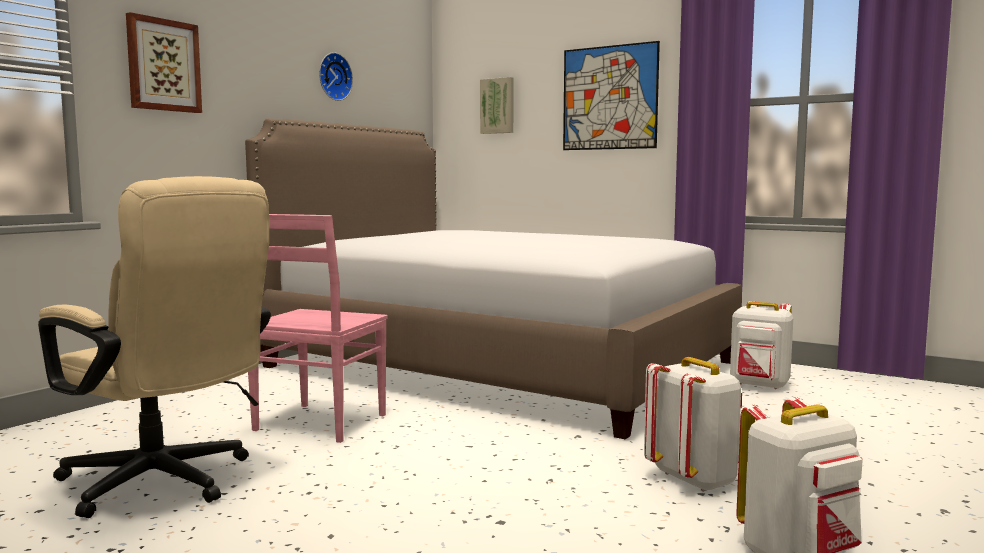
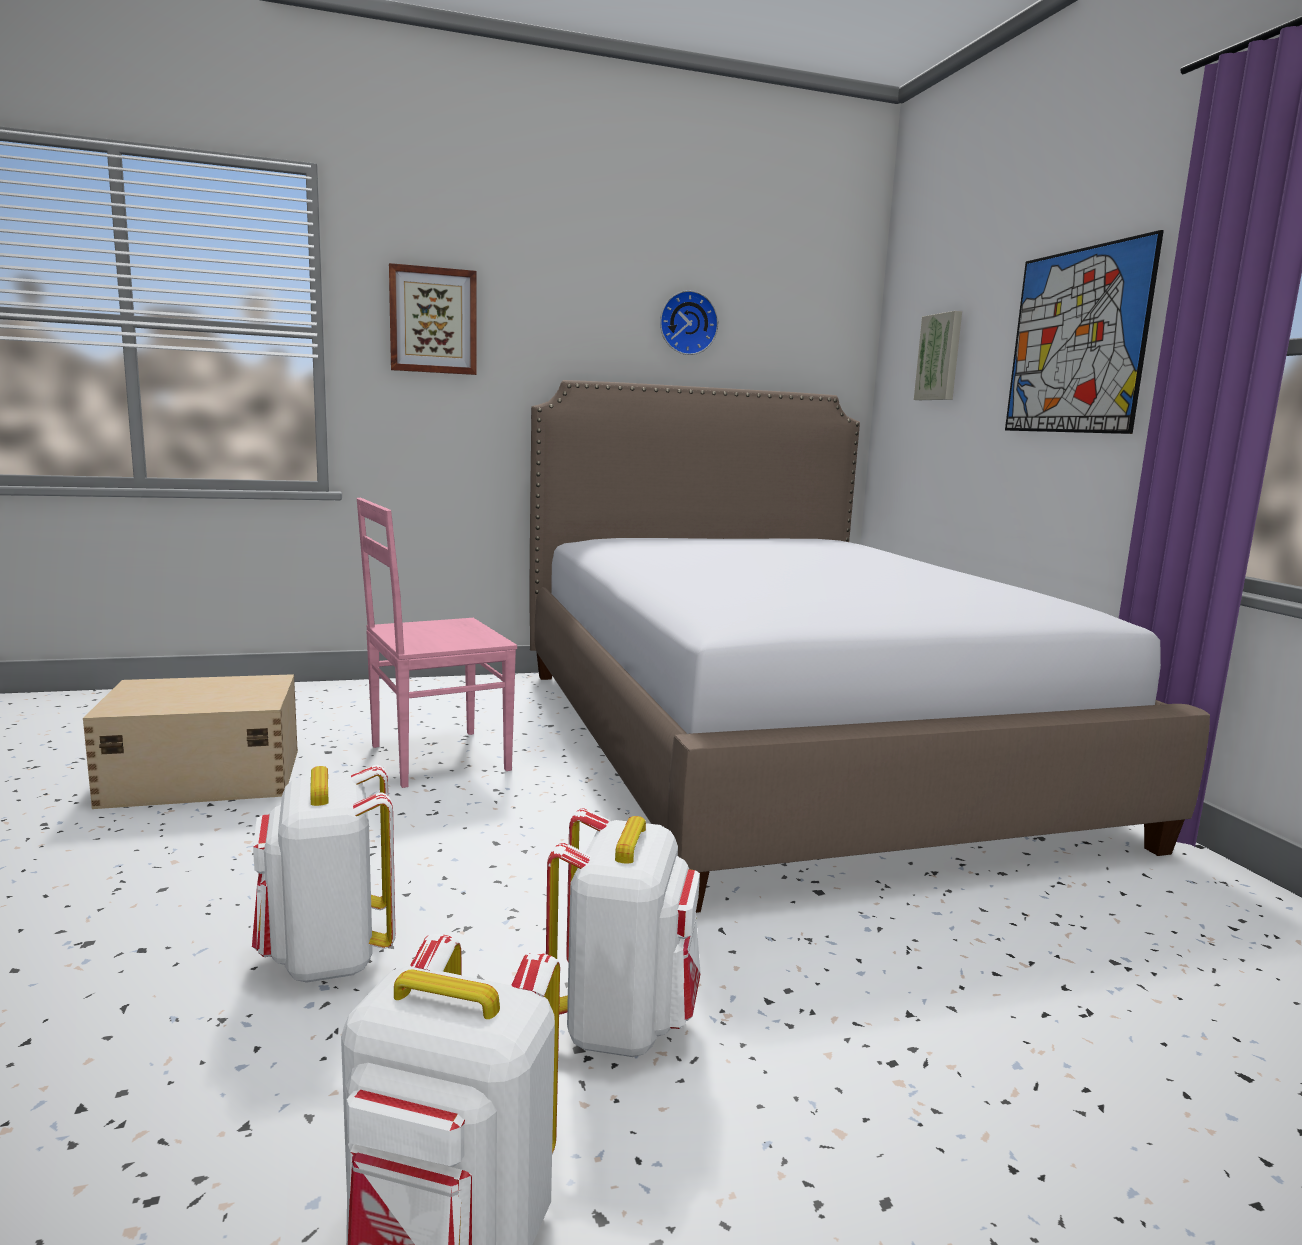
camera: 40 degrees right, 5 degrees up
beige office chair [38,176,271,518] -> beige storage box [83,674,298,809]
white backpack [730,301,793,389] -> white backpack moved to [252,765,395,983]

